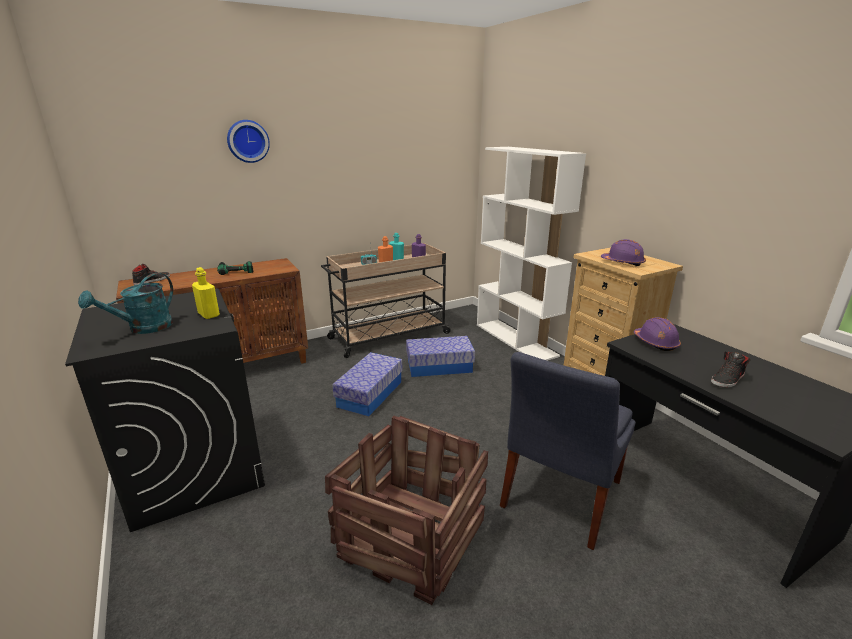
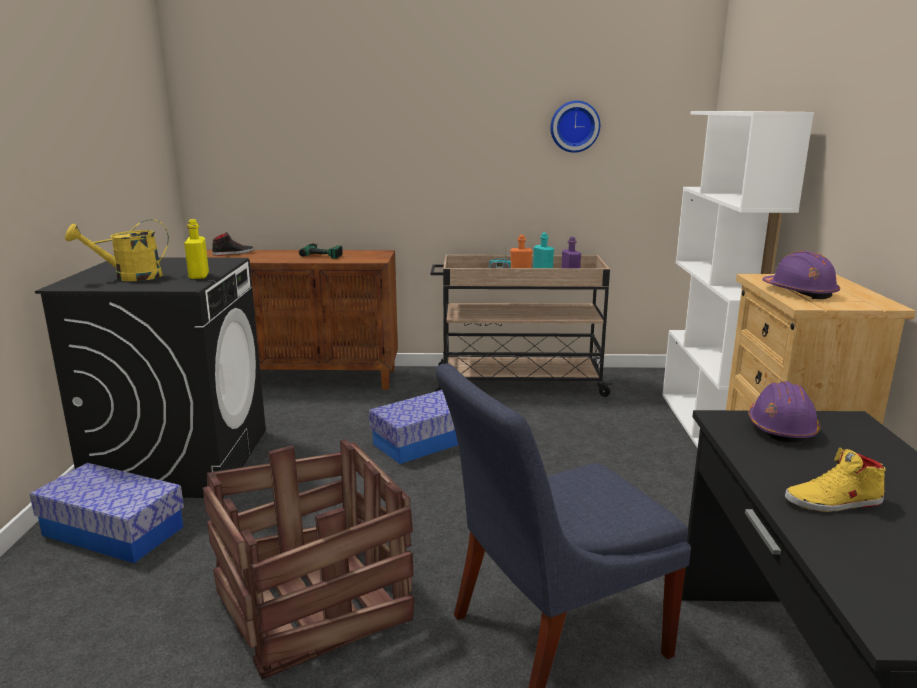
camera: 30 degrees right, 5 degrees down
turquoise watering can [78,273,173,334] -> yellow watering can [65,219,169,281]
wall clock [227,120,270,163] -> wall clock moved to [550,101,600,153]
storage box [406,336,475,377] -> storage box moved to [30,463,184,563]
black shoe [711,351,750,388] -> yellow shoe [785,448,886,512]

